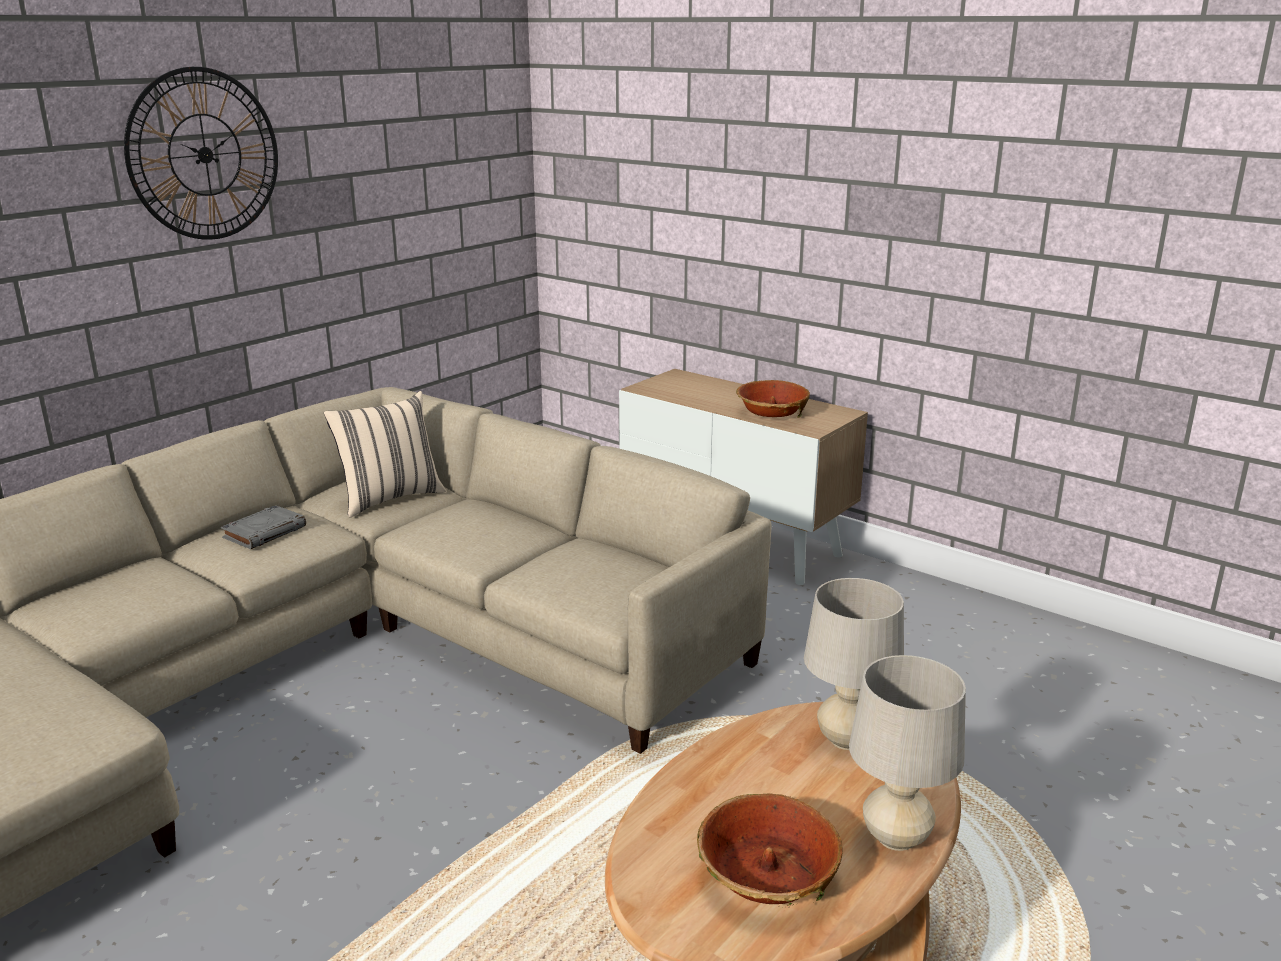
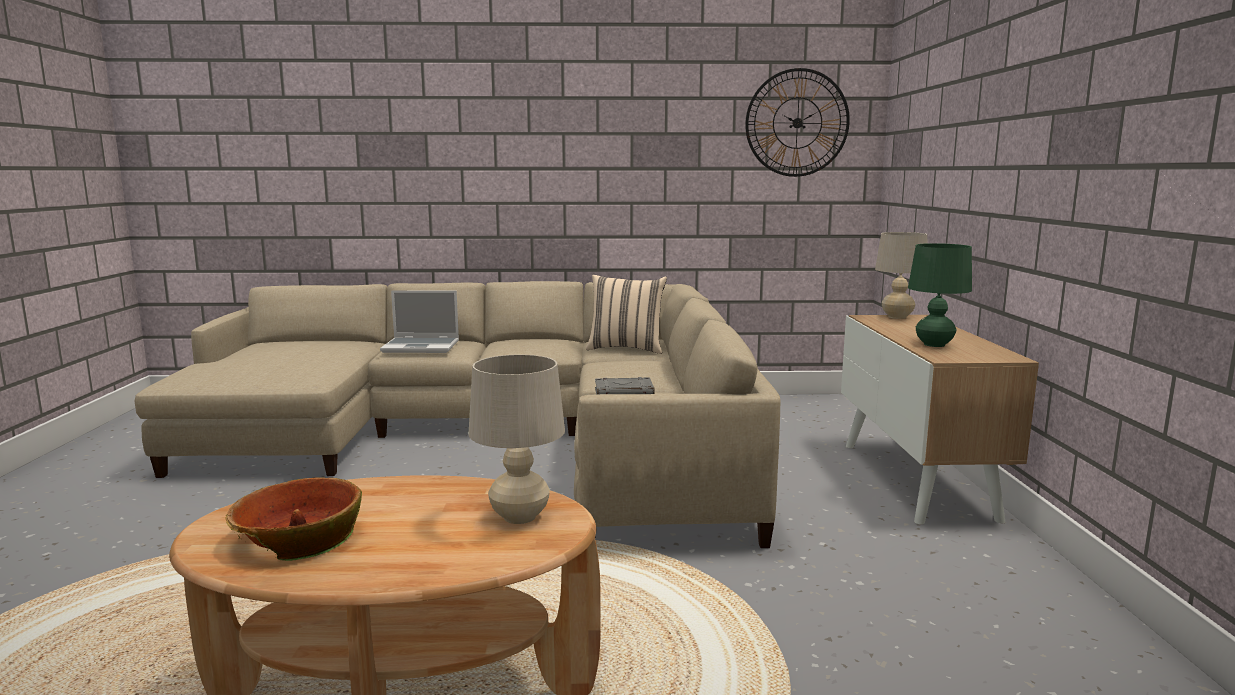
camera: 50 degrees right, 10 degrees down
wall clock [124,67,278,240] -> wall clock moved to [745,68,850,177]
grey book [221,505,306,549] -> grey book moved to [595,377,655,395]
bowl [736,380,810,418] -> green table lamp [908,243,972,347]
beige table lamp [849,655,966,851] -> beige table lamp moved to [875,232,927,319]
none -> laptop [380,291,459,353]

